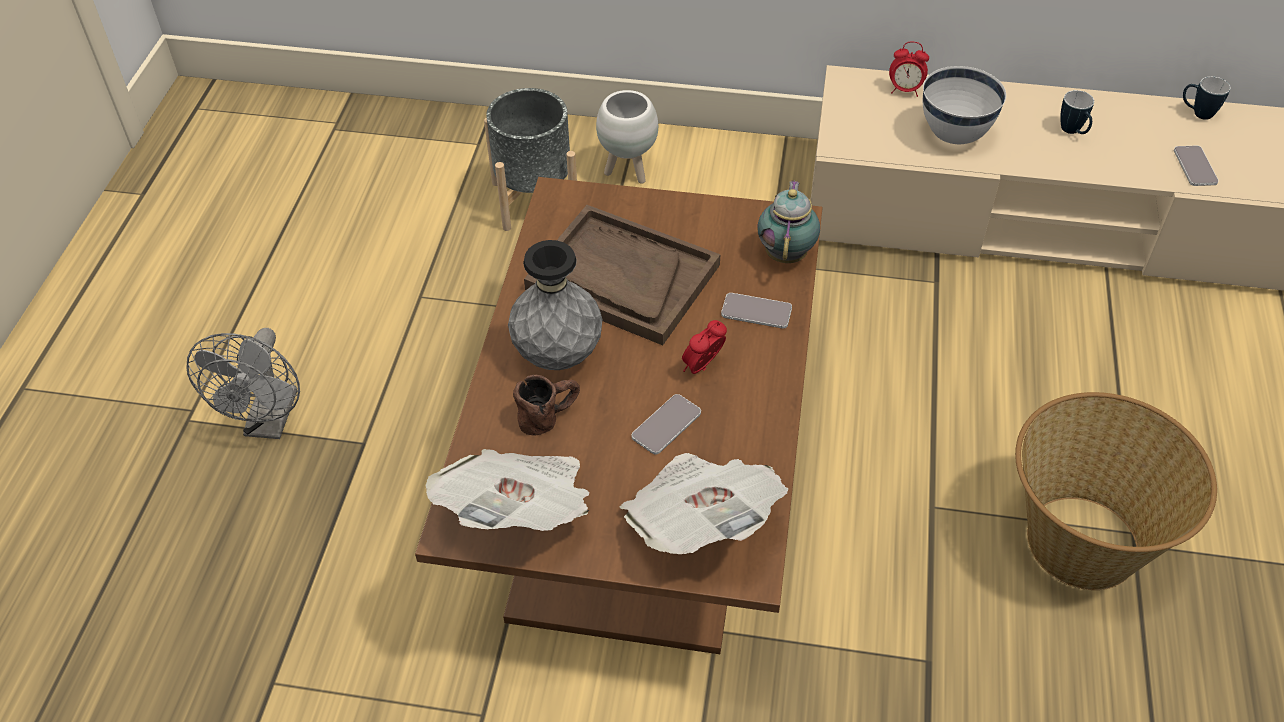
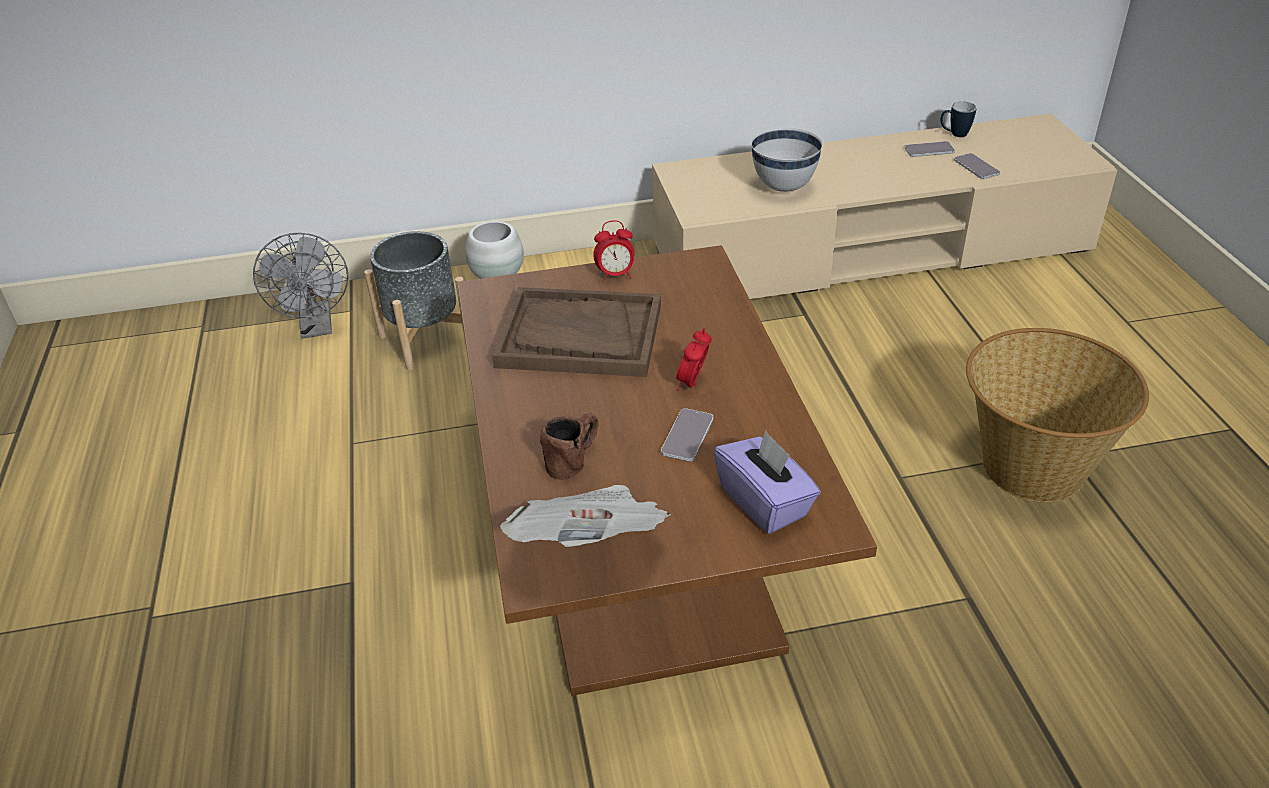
camera: 20 degrees left, 10 degrees down
grey fan [187,328,300,439] -> grey fan moved to [253,233,349,339]
grey vase [508,240,603,370] -> none
newspaper [619,453,788,554] -> purple tissue box [714,430,821,534]
phone [721,293,792,329] -> phone moved to [904,141,955,157]
teapot [758,180,820,263] -> none
alarm clock [889,42,929,97] -> alarm clock moved to [593,220,634,282]
mug [1060,90,1094,134] -> none

